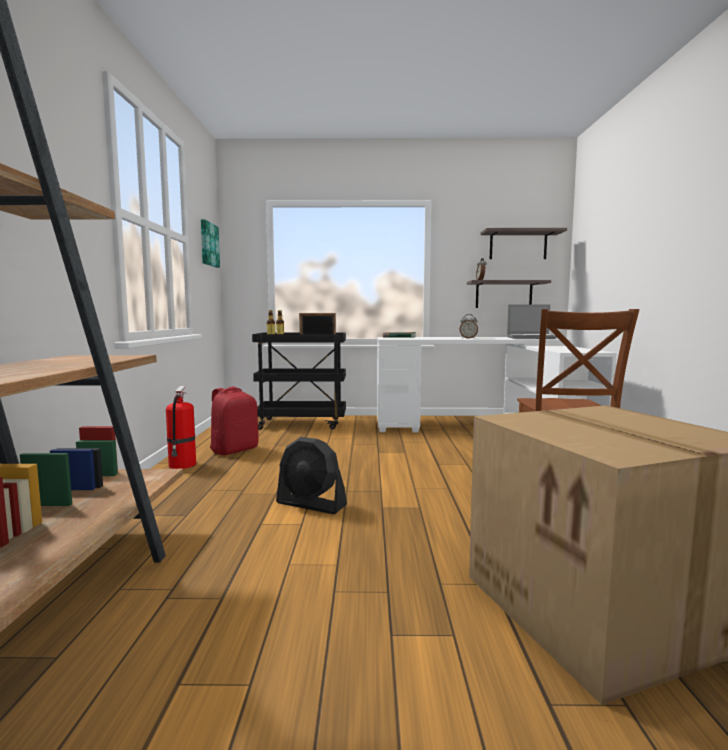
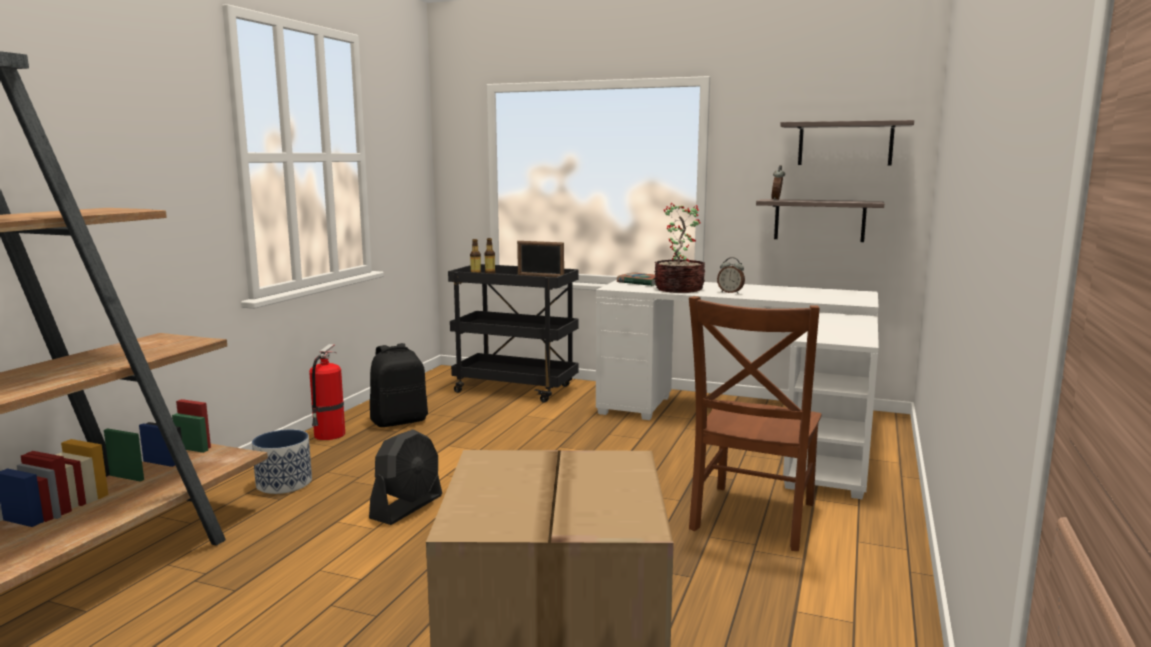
camera: 20 degrees right, 5 degrees up
picture [201,219,220,268] -> none
red backpack [210,386,259,455] -> black backpack [370,343,428,427]
black fan [276,437,347,514] -> black fan turned 105 degrees counterclockwise [369,429,442,525]
laptop [507,304,557,339] -> none
none -> planter [252,429,312,494]
none -> potted plant [654,203,705,293]

